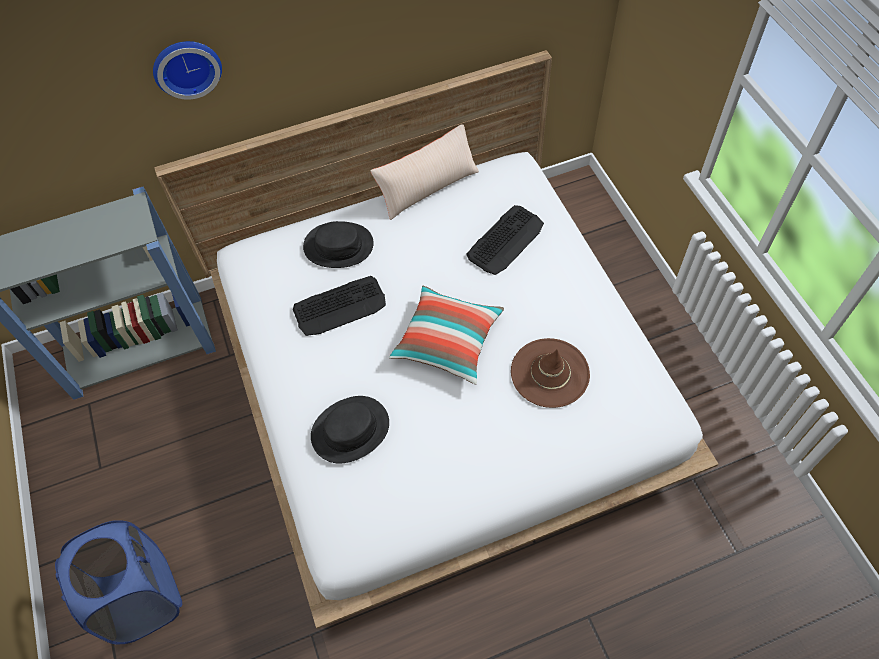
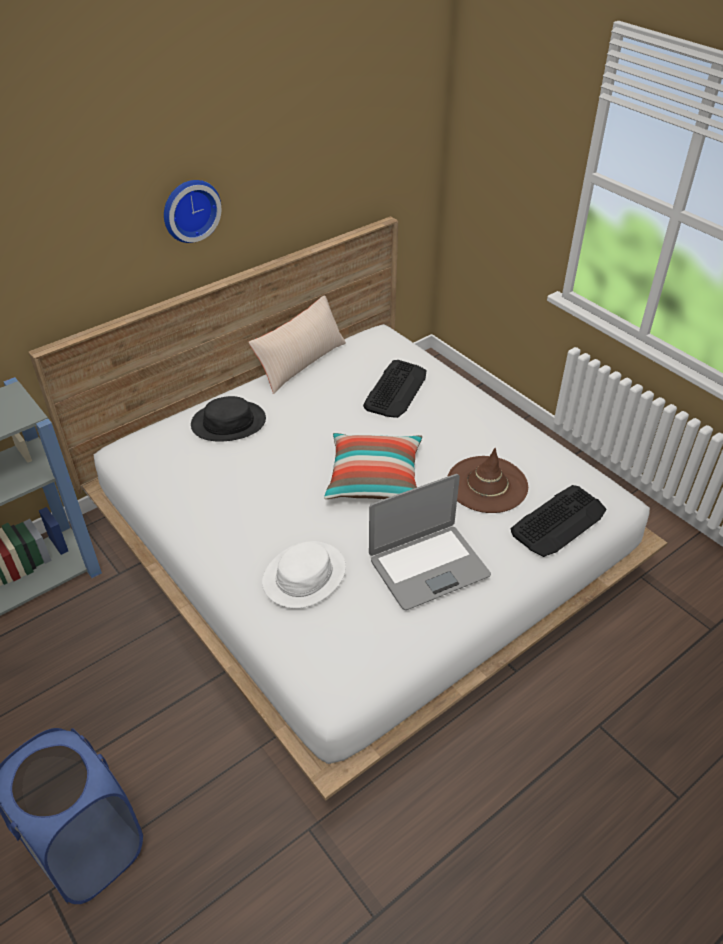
camera: 20 degrees left, 15 degrees down
wall clock [153,41,222,100] -> wall clock moved to [164,180,221,243]
keyboard [293,276,386,336] -> keyboard moved to [511,485,607,557]
black hat [311,396,389,463] -> white hat [262,541,346,608]
none -> laptop [369,474,491,610]

